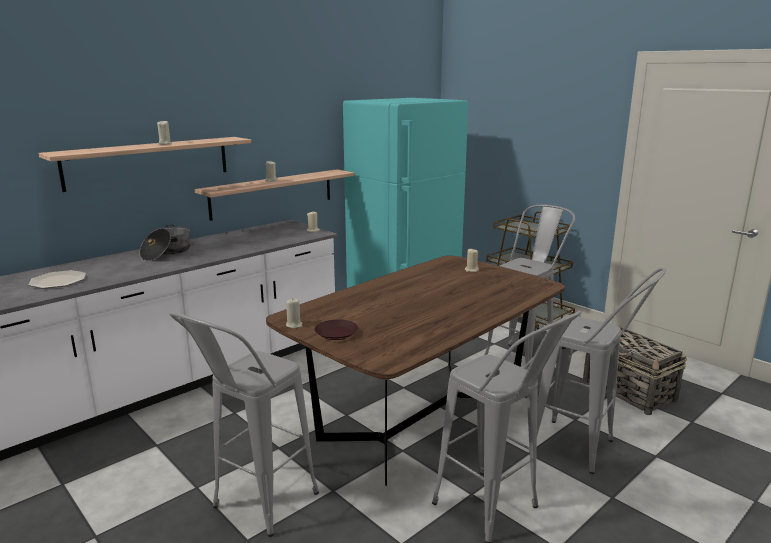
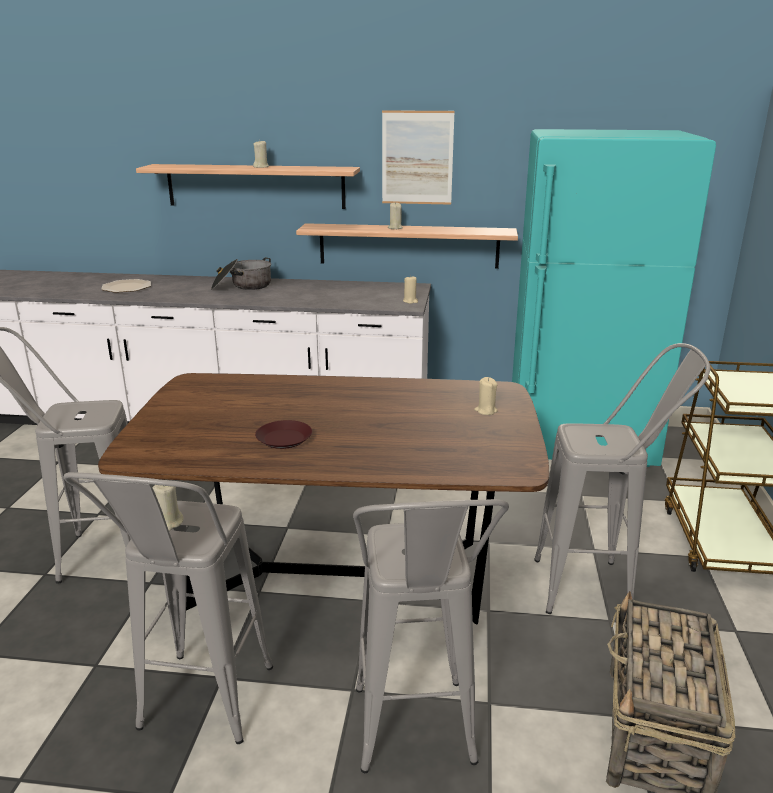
camera: 50 degrees right, 5 degrees up
beige candle [286,299,302,329] -> beige candle moved to [153,485,184,531]
brown plate [315,320,358,340] -> brown plate moved to [255,420,312,449]
none -> picture [382,110,455,205]

